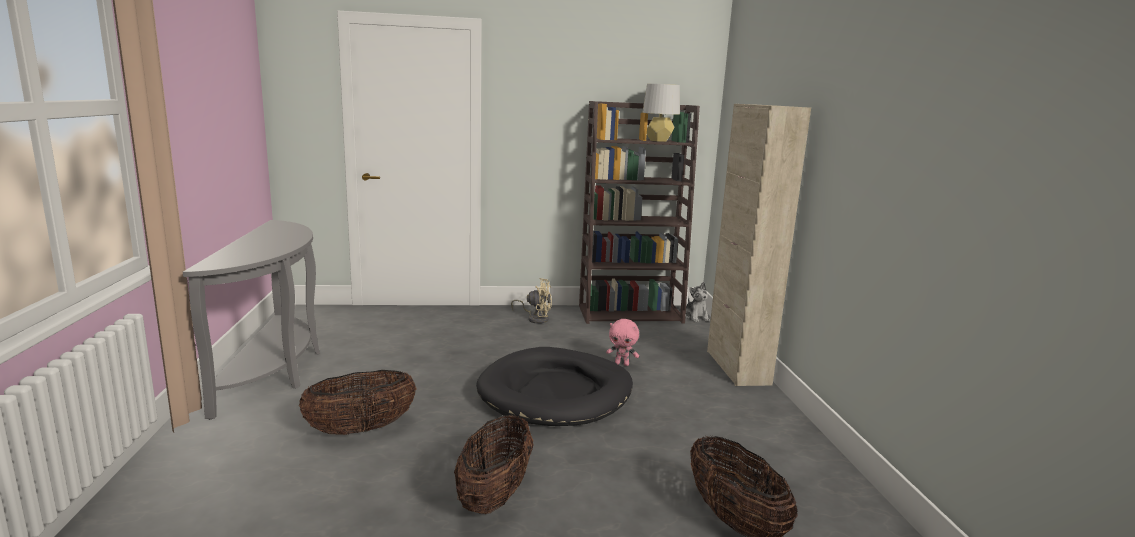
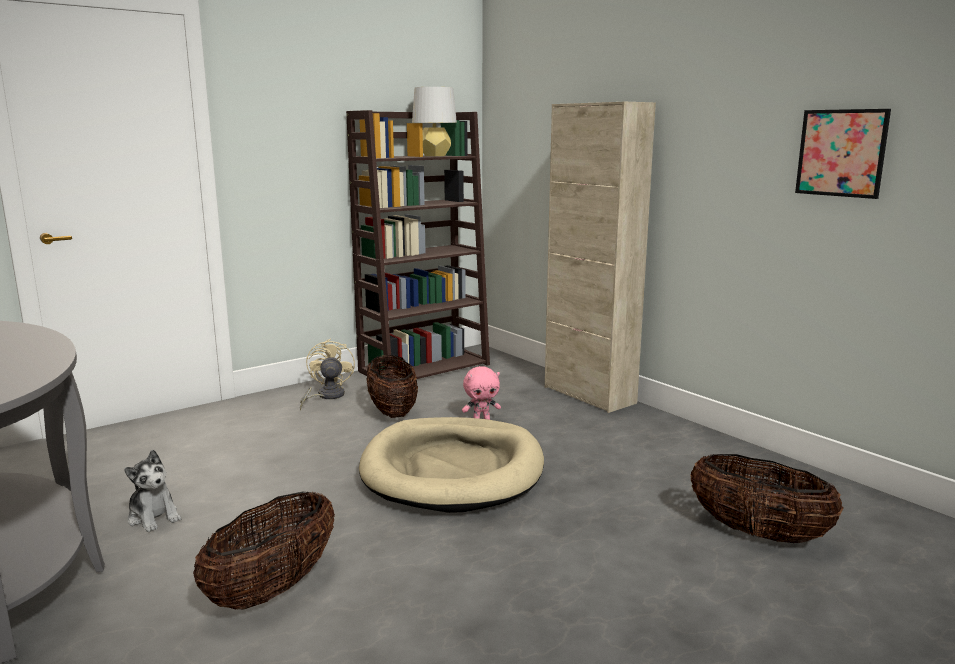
camera: 30 degrees left, 0 degrees up
basket [454,415,534,514] -> basket moved to [367,355,418,418]
black dog bed [476,347,633,426] -> beige dog bed [359,417,544,513]
beige fan [511,278,552,324] -> beige fan turned 75 degrees counterclockwise [300,339,355,410]
plush toy [685,282,710,322] -> plush toy moved to [124,450,181,532]
none -> picture [795,109,891,199]

